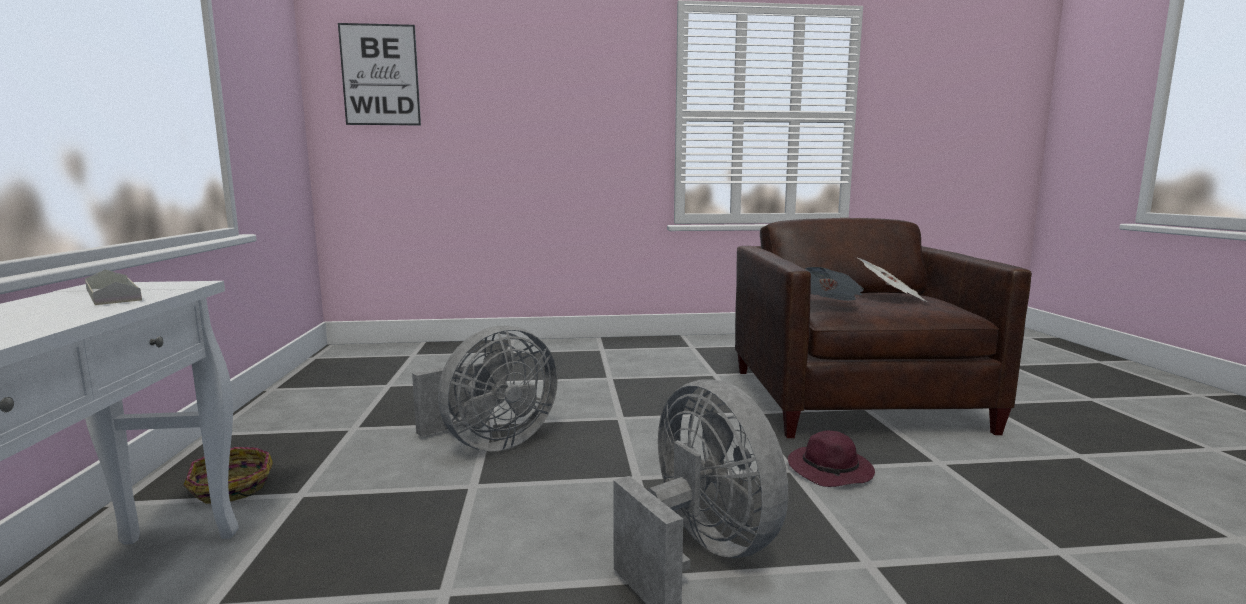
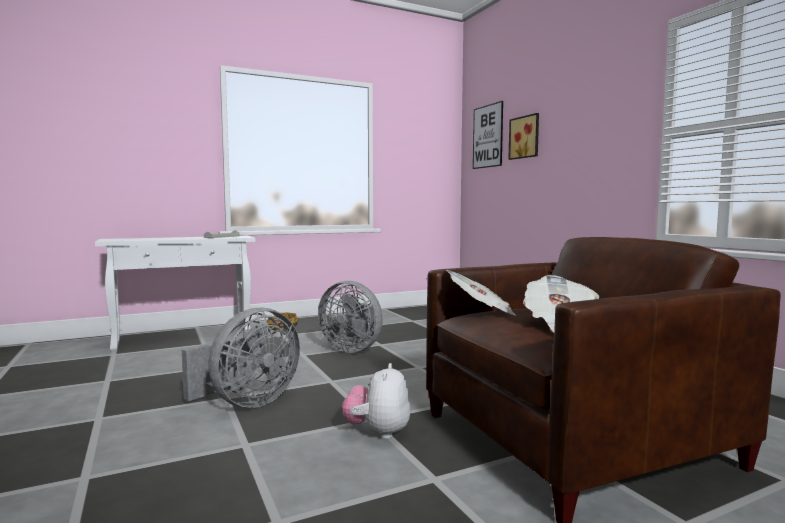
camera: 70 degrees right, 5 degrees down
purple hat [788,431,875,487] -> plush toy [342,363,410,439]
none -> picture [508,113,539,160]

